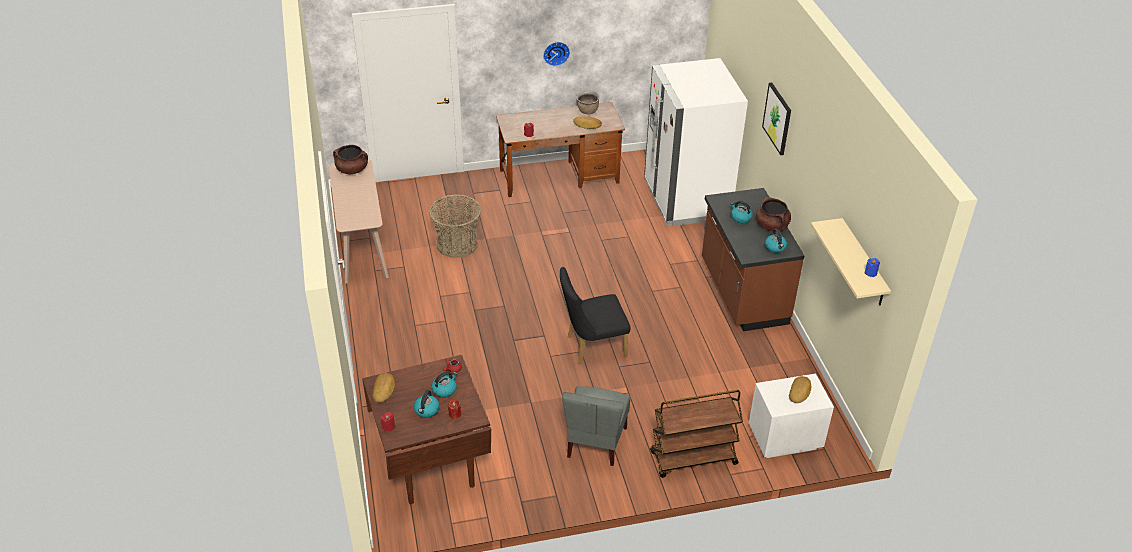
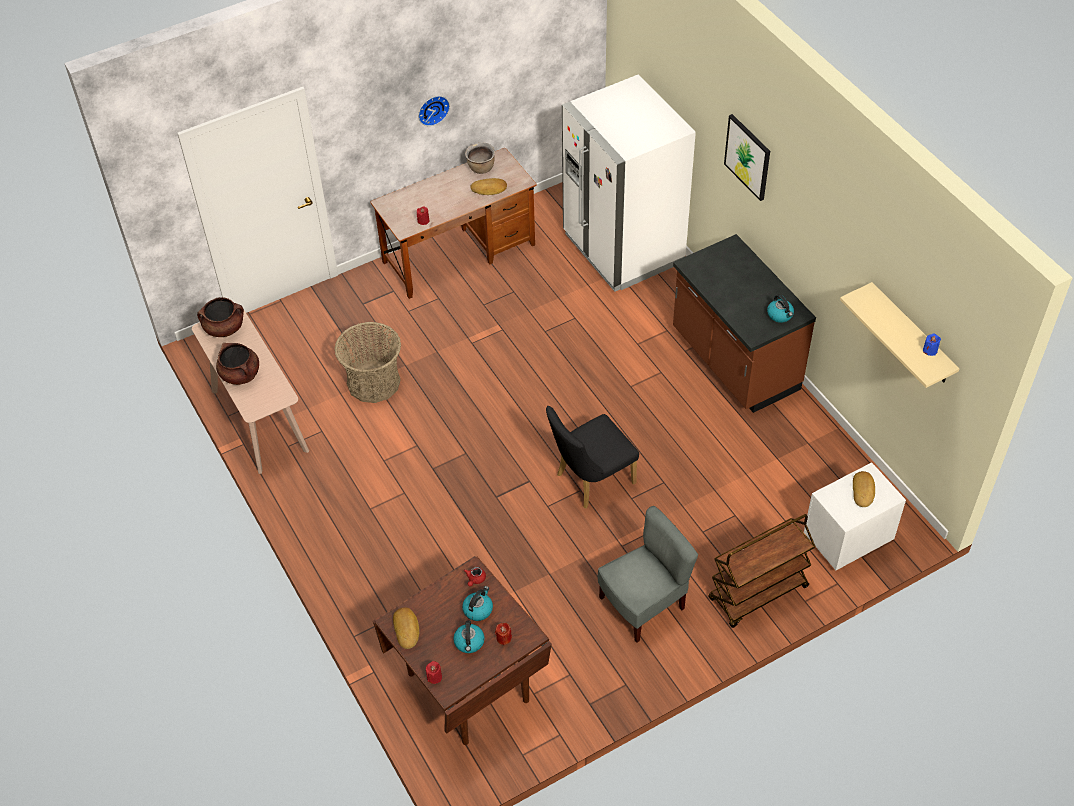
camera: 15 degrees left, 10 degrees up
grey chair [562,386,630,466] -> grey chair turned 120 degrees counterclockwise [598,506,698,643]
kettle [731,201,753,223] -> none
brown cooking pot [756,197,791,232] -> brown cooking pot moved to [216,343,259,385]

